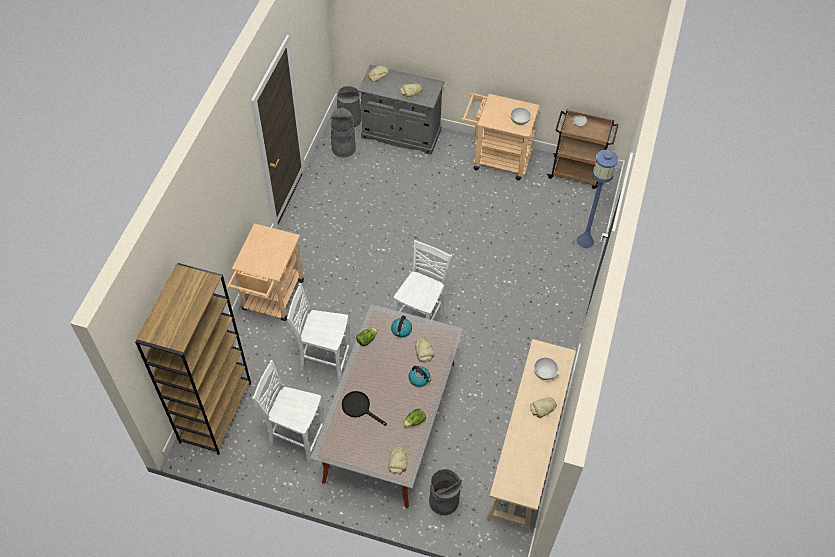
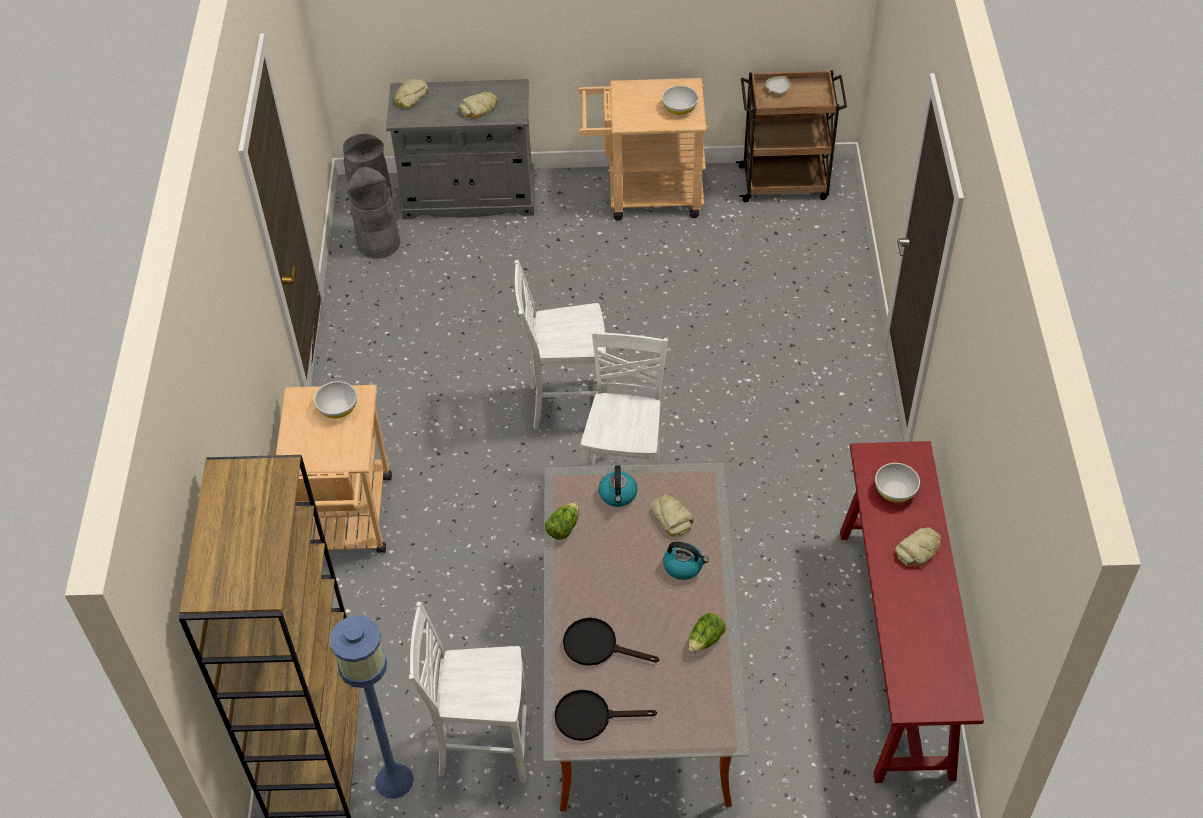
camera: 15 degrees left, 5 degrees down
white chair [287,283,351,382] -> white chair moved to [515,260,607,429]
bread [388,447,407,474] -> none
grey trash can [429,469,462,515] -> none
beige console table [486,339,576,533] -> red console table [840,441,984,783]
blue floor lamp [577,150,618,248] -> blue floor lamp moved to [329,615,414,799]
none -> white bowl [314,381,357,419]
none -> black frying pan [555,690,657,741]

